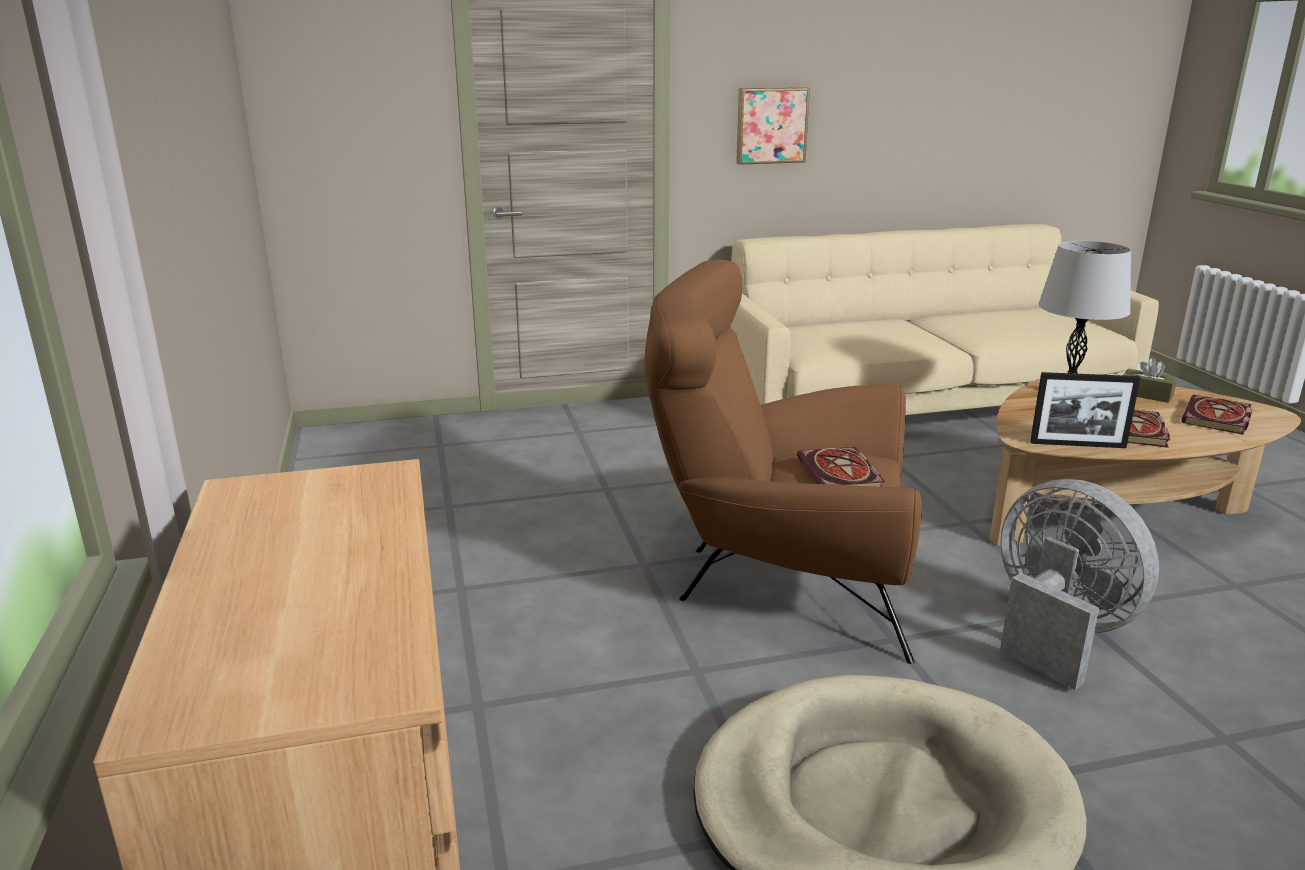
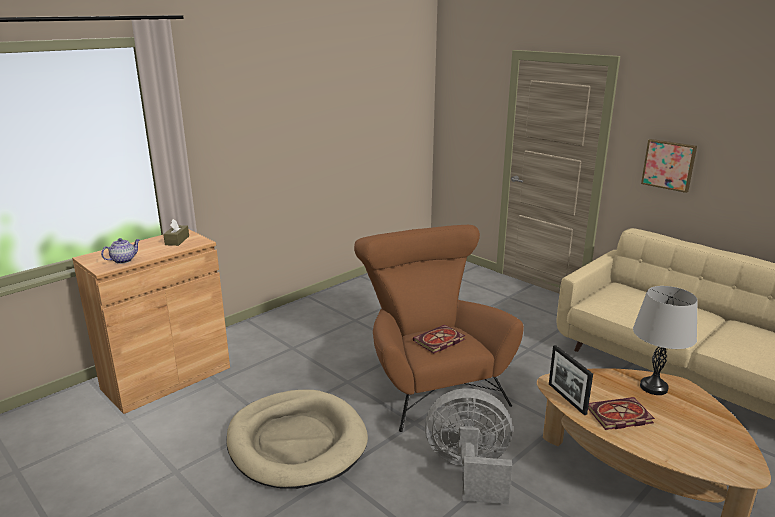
camera: 60 degrees right, 0 degrees up
grey fan [1000,479,1159,690] -> grey fan turned 105 degrees counterclockwise [425,388,512,505]
brown tissue box [1123,358,1177,403] -> brown tissue box moved to [163,219,189,246]
book [1181,394,1252,435] -> none
none -> teapot [101,238,140,264]

